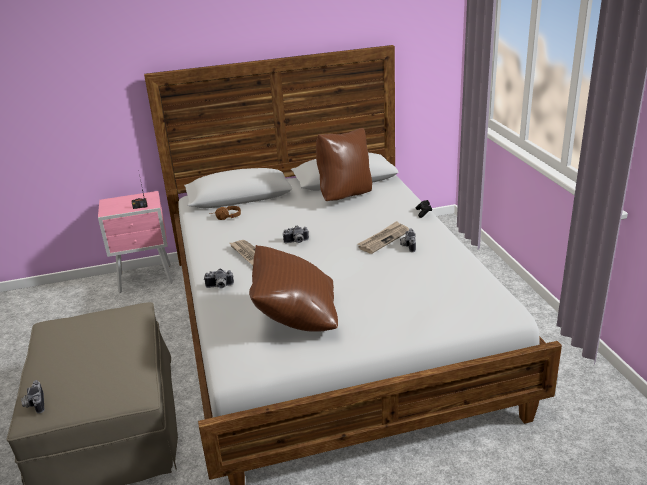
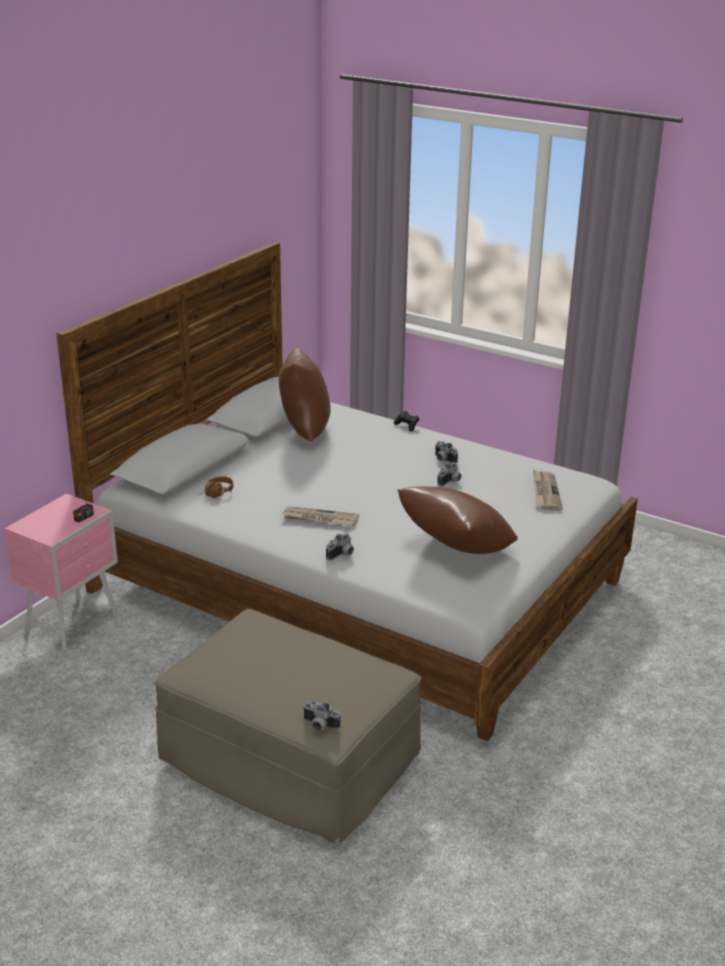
camera: 45 degrees left, 0 degrees up
camera [283,226,309,243] -> camera moved to [437,462,462,487]
newspaper [358,221,409,254] -> newspaper moved to [533,470,563,510]

